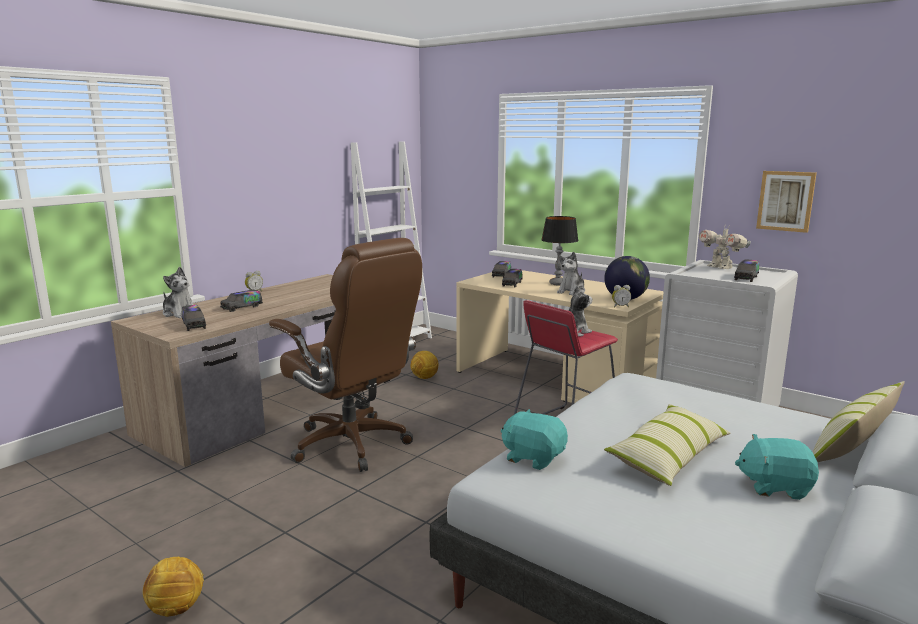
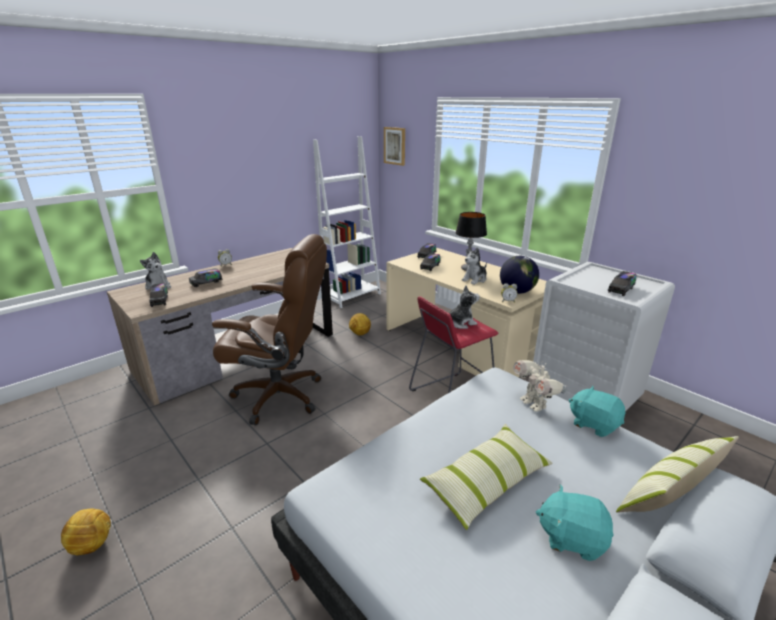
camera: 10 degrees right, 10 degrees up
brown office chair [269,238,422,472] -> brown office chair turned 45 degrees counterclockwise [212,234,327,425]
turquoise plush toy [501,409,568,470] -> turquoise plush toy moved to [569,386,626,437]
toy robot [699,226,751,269] -> toy robot moved to [513,360,567,412]
picture [756,171,817,233] -> picture moved to [384,127,405,166]

